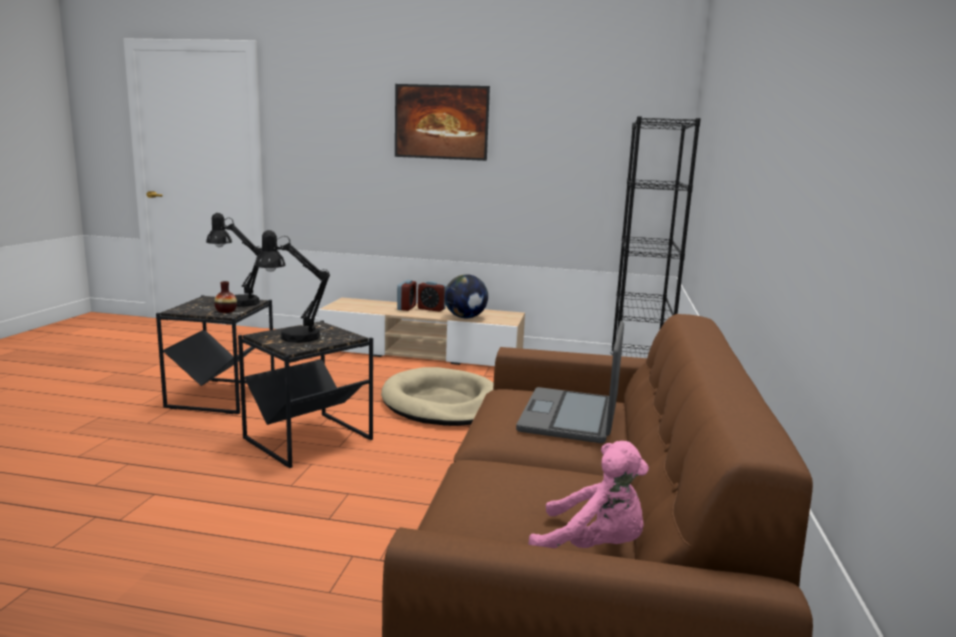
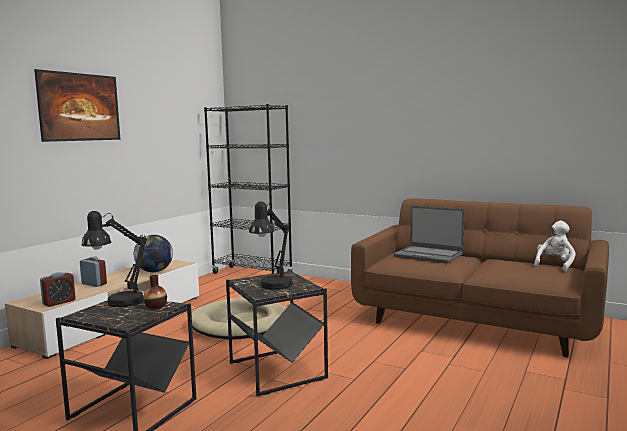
camera: 70 degrees left, 5 degrees down
alarm clock [418,281,446,312] -> alarm clock moved to [40,272,76,307]
pink plush toy [529,441,649,548] -> white plush toy [534,221,576,271]

